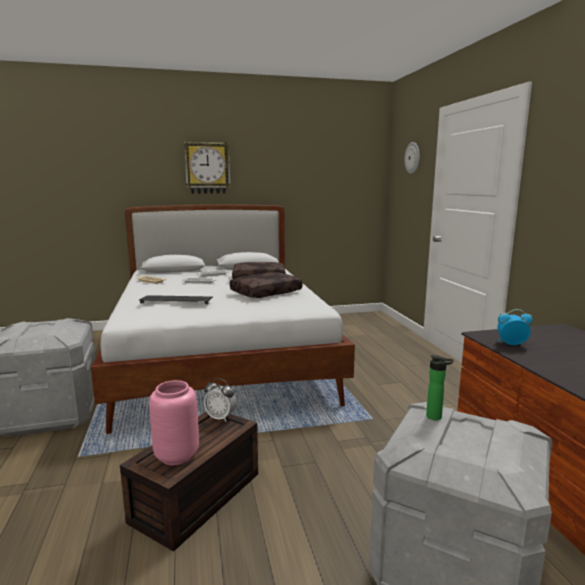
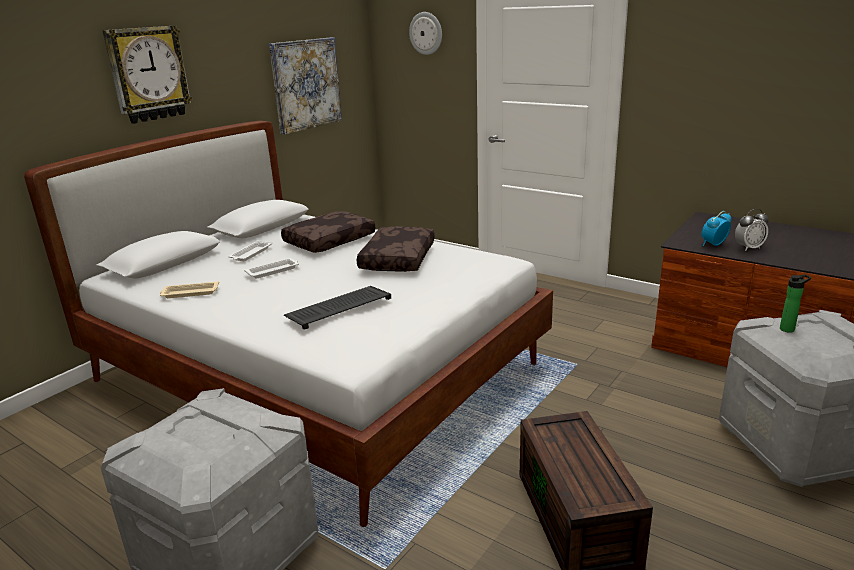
camera: 40 degrees left, 10 degrees up
pink vase [149,380,199,465] -> none
alarm clock [204,378,237,422] -> alarm clock moved to [735,209,769,251]
none -> picture [269,37,342,135]

